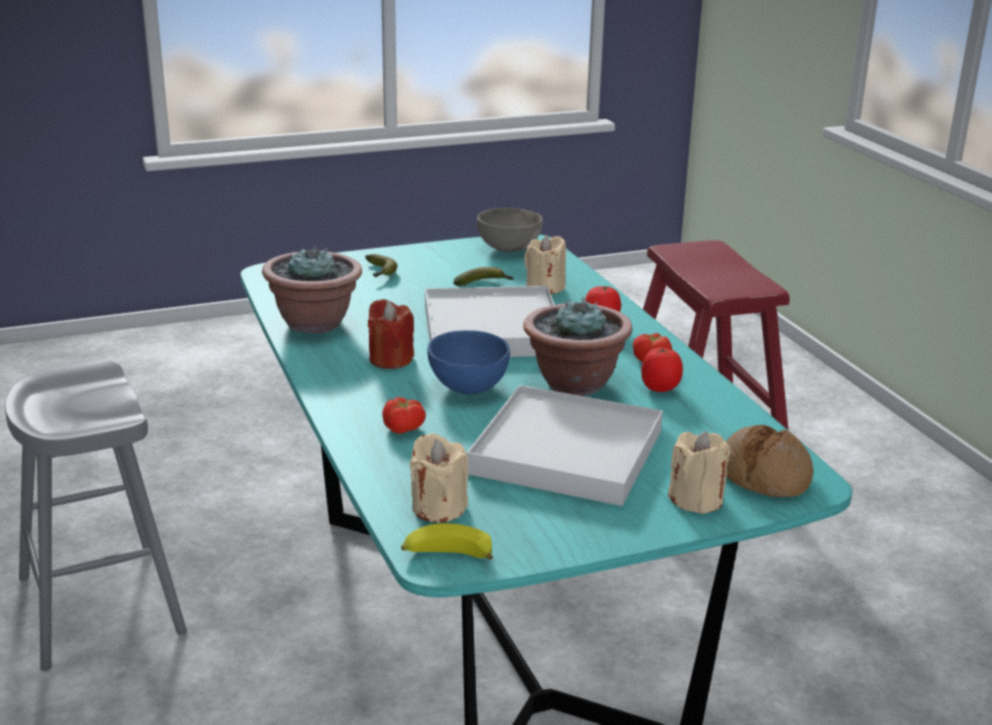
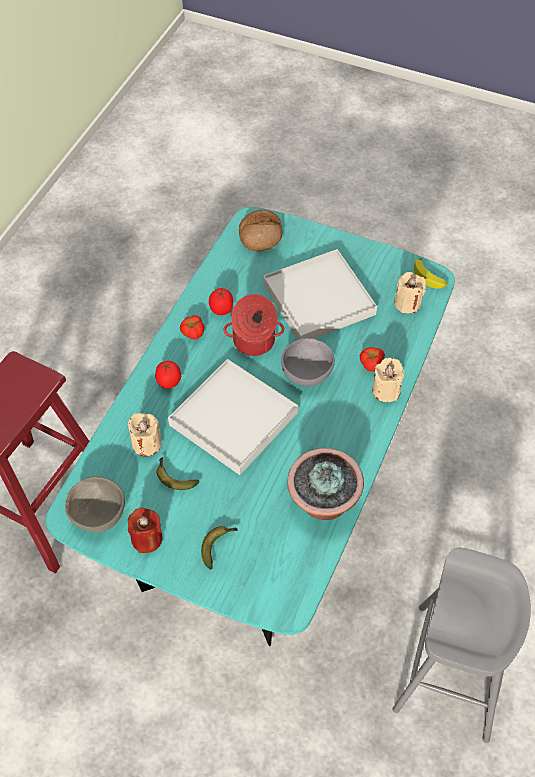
camera: 135 degrees left, 30 degrees up
red candle [368,299,414,369] -> red candle moved to [128,508,162,553]
blue bowl [427,330,510,394] -> grey bowl [281,338,335,386]
potted plant [523,298,633,396] -> cooking pot [223,294,284,356]
beige candle [668,431,730,514] -> beige candle moved to [372,358,404,402]

